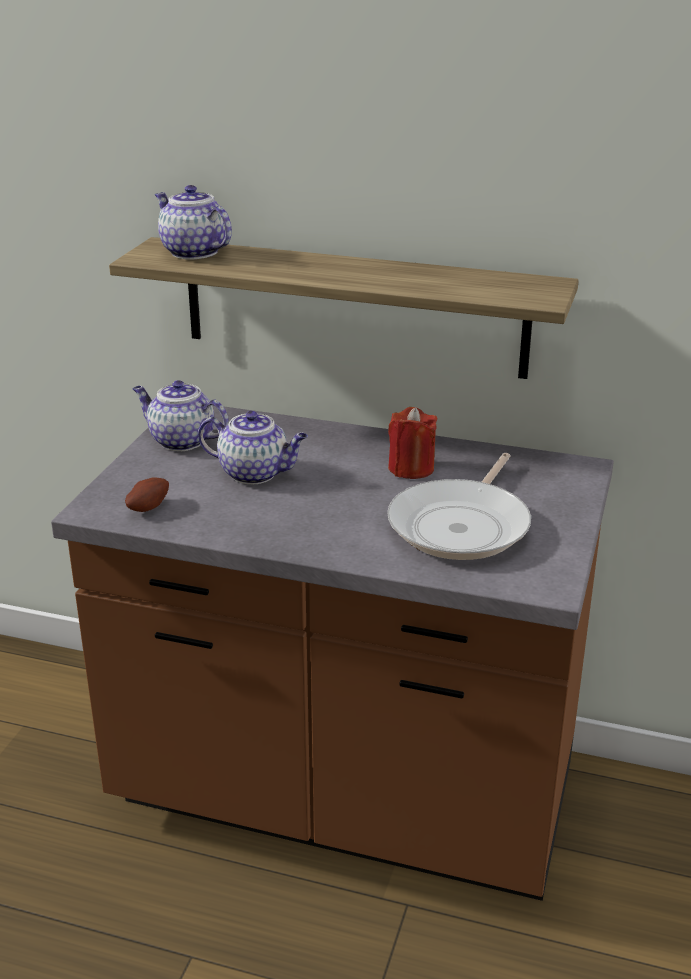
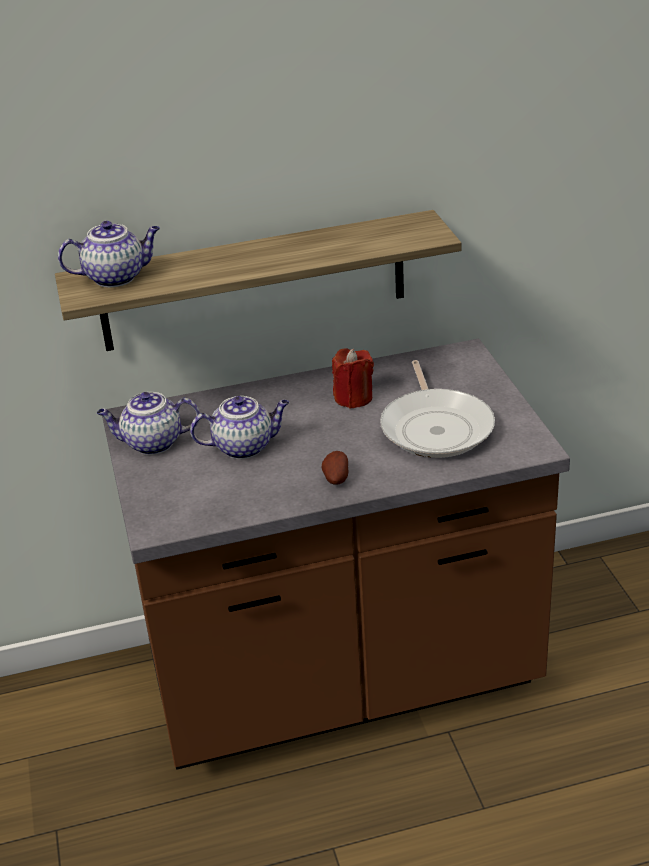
camera: 30 degrees left, 5 degrees up
potato [125,477,169,512] -> potato moved to [322,451,348,485]
teapot [155,185,232,260] -> teapot turned 150 degrees clockwise [58,221,160,287]

